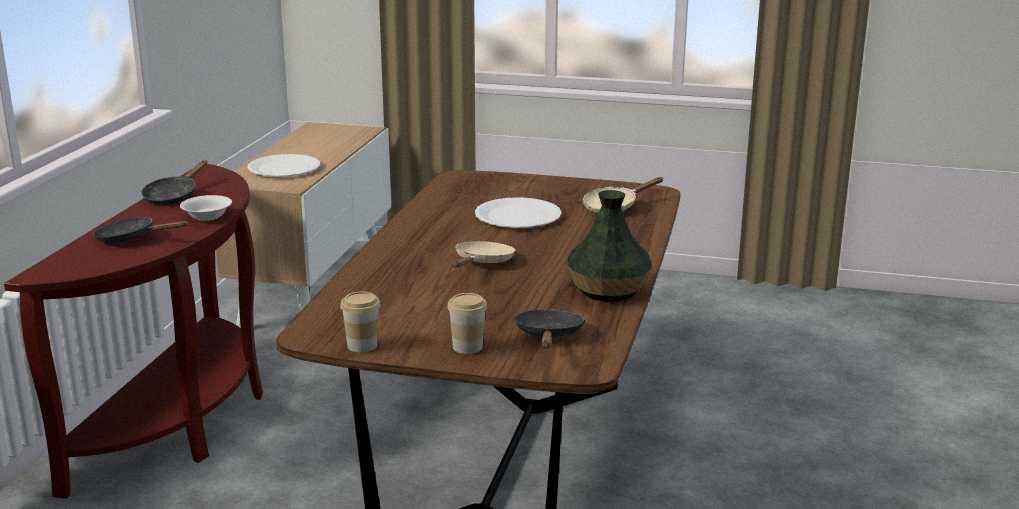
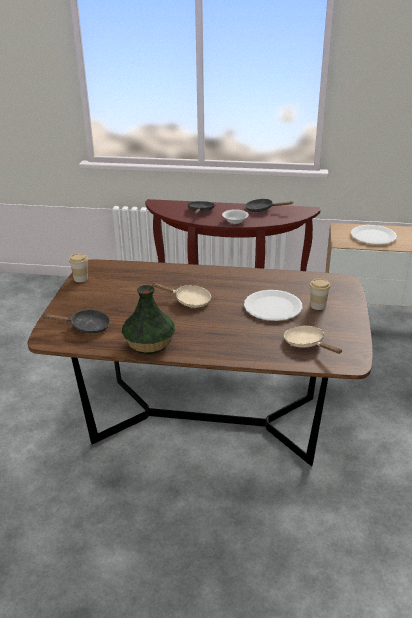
camera: 85 degrees right, 10 degrees up
cup [447,293,487,354] -> cup moved to [310,278,330,310]

